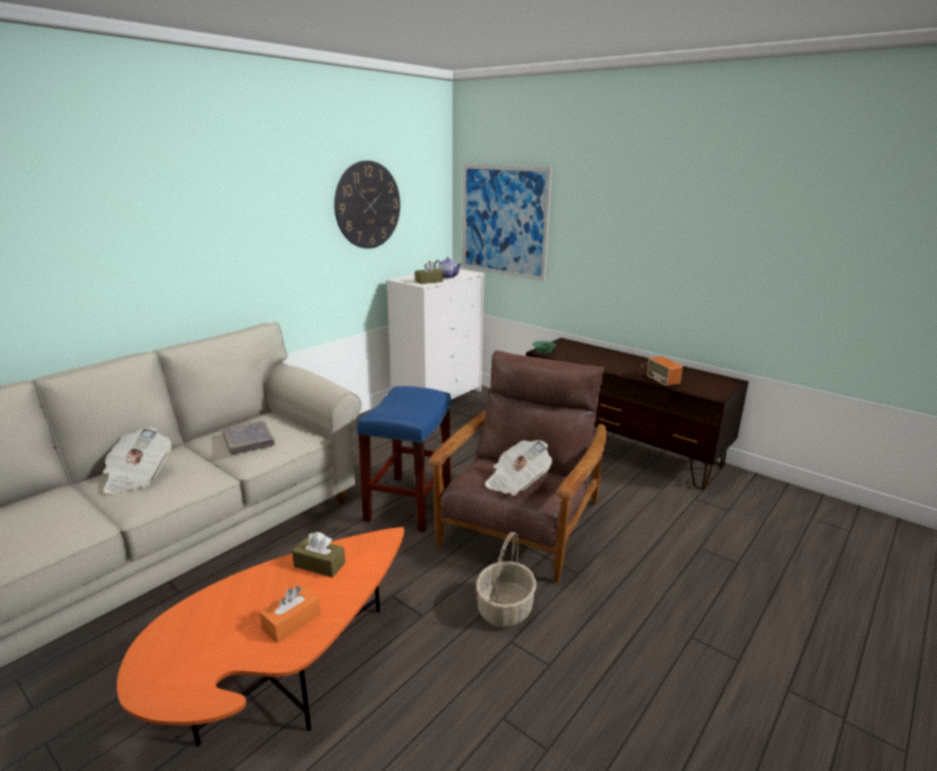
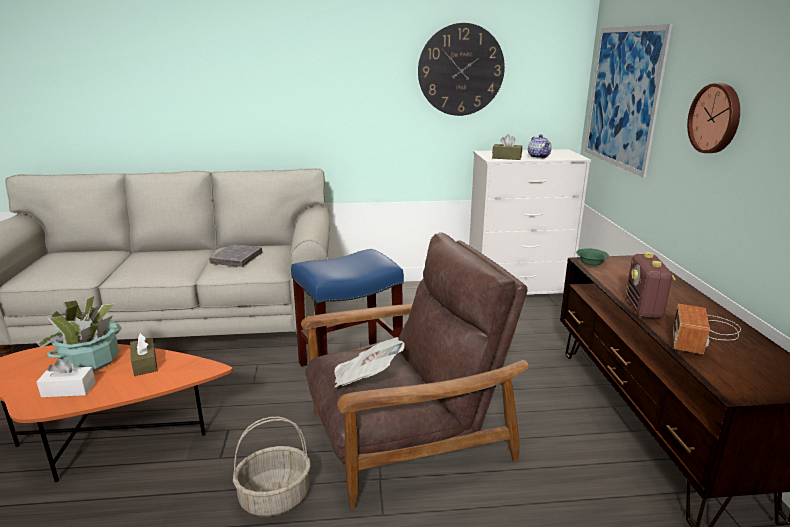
camera: 45 degrees right, 0 degrees up
newspaper [102,427,172,494] -> none
orange tissue box [260,585,321,643] -> white tissue box [36,359,96,397]
none -> potted plant [36,295,121,371]
none -> radio [626,252,676,318]
none -> wall clock [687,83,740,153]

